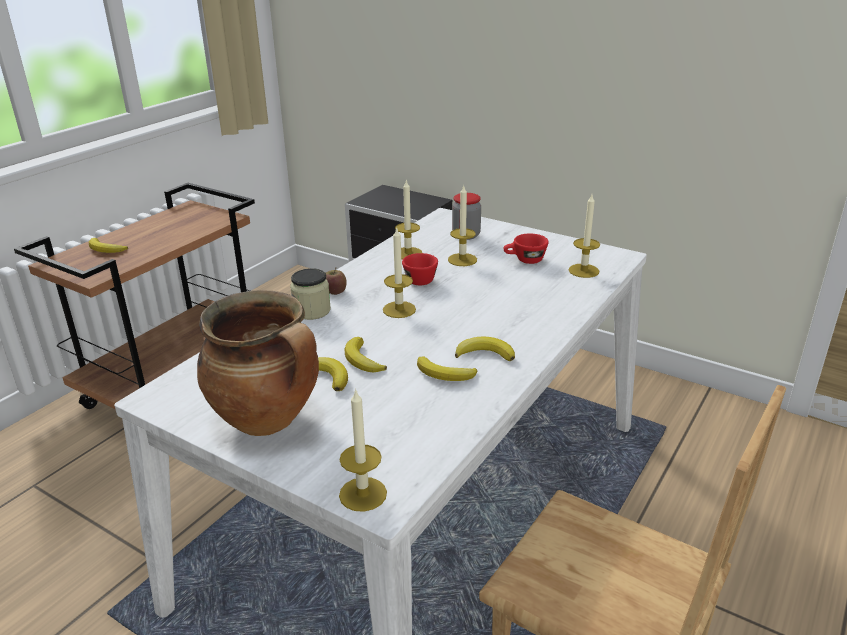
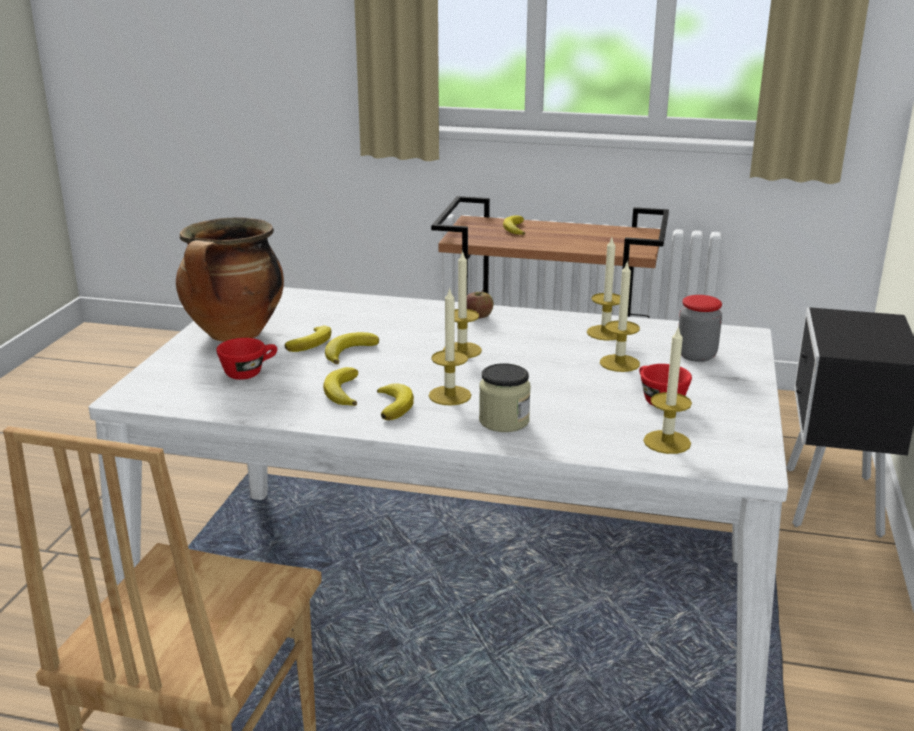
camera: 70 degrees right, 5 degrees down
jar [290,268,331,320] -> jar moved to [479,363,531,432]
candle [339,388,387,512] -> candle moved to [429,287,471,406]
red cup [402,253,438,285] -> red cup moved to [216,338,277,380]

